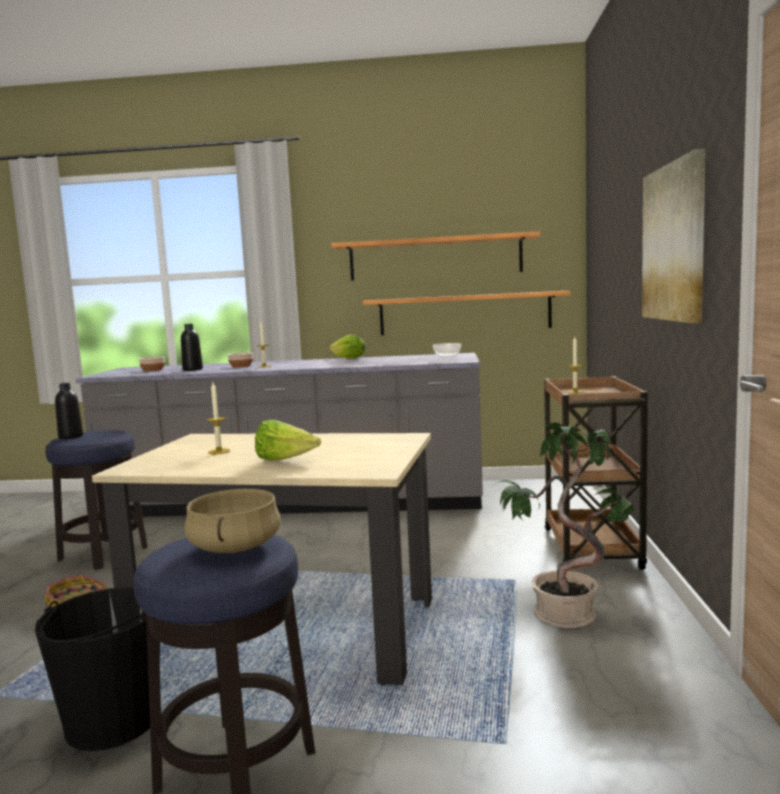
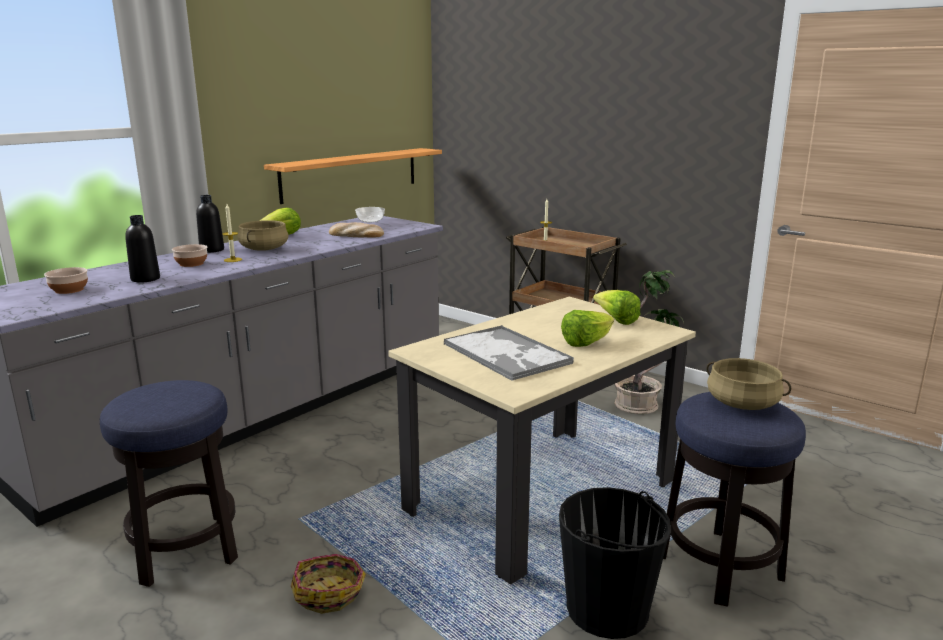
camera: 55 degrees left, 10 degrees up
black bottle [55,383,83,439] -> black bottle moved to [196,195,224,253]
candle [207,382,230,454] -> tray [444,325,574,381]
shelf [331,231,540,281] -> none
picture [642,149,706,323] -> none
none -> beige cooking pot [237,220,289,251]
none -> bread [329,222,384,238]
none -> lettuce [593,290,640,325]

